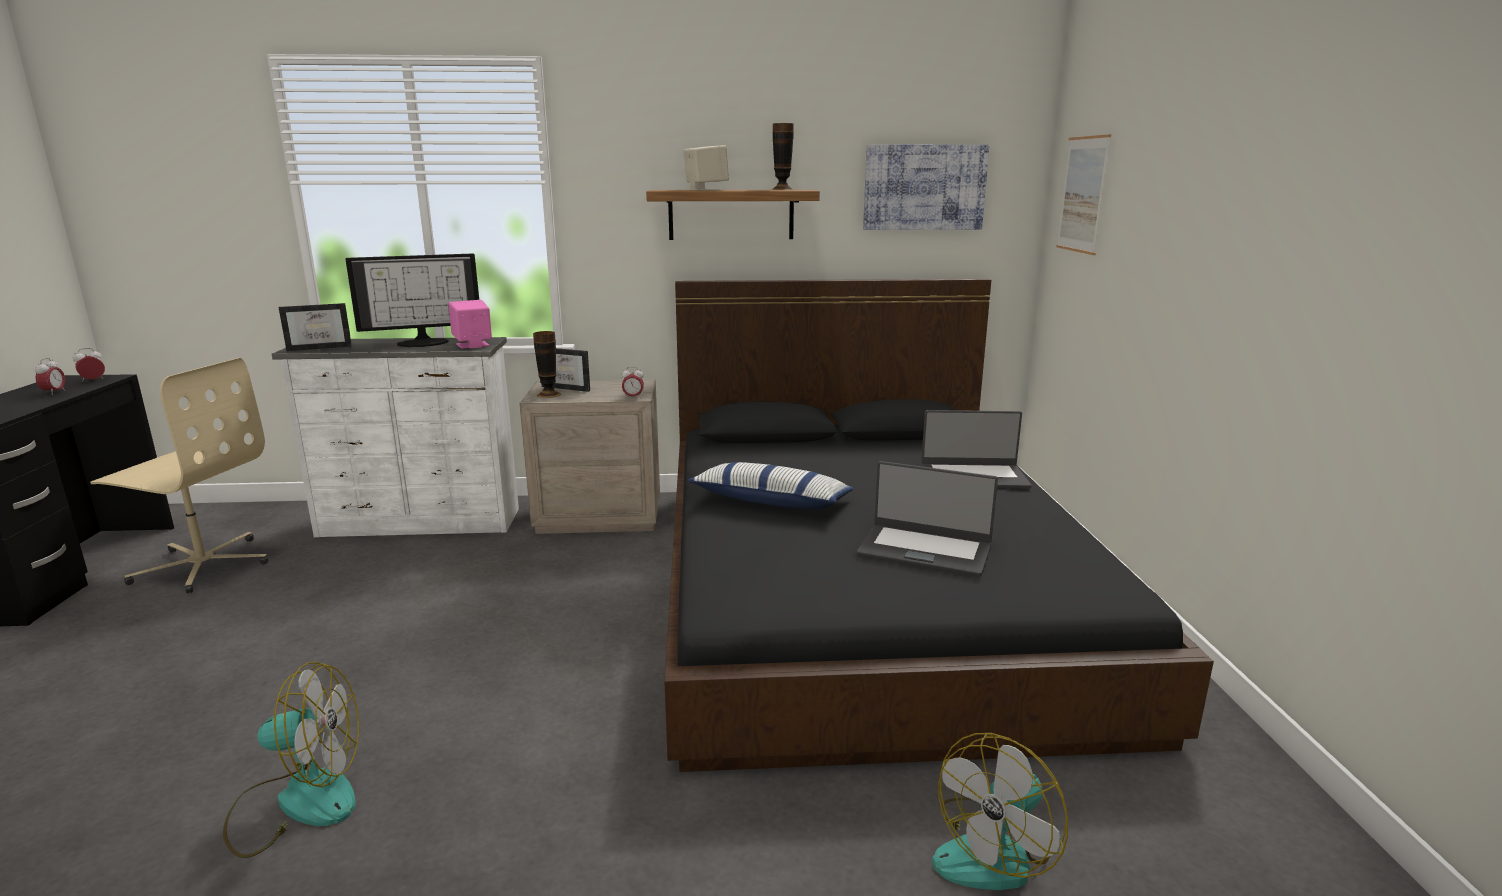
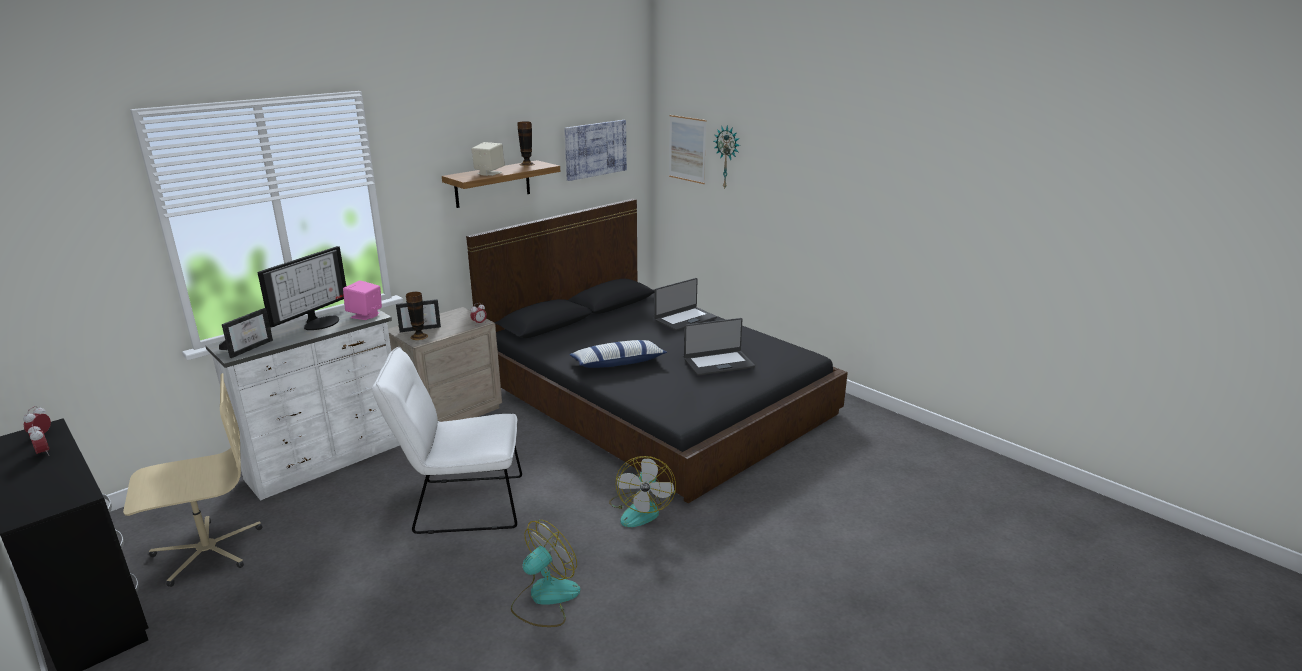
camera: 40 degrees left, 5 degrees up
fan [932,733,1068,890] -> fan moved to [609,456,676,527]
none -> white chair [372,347,522,534]
none -> wall clock [714,125,740,190]

